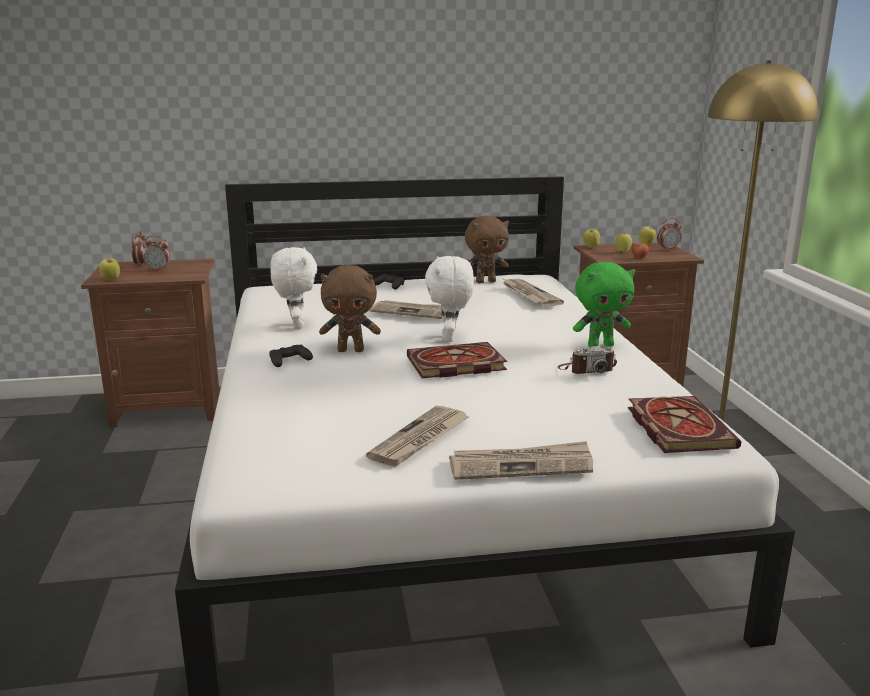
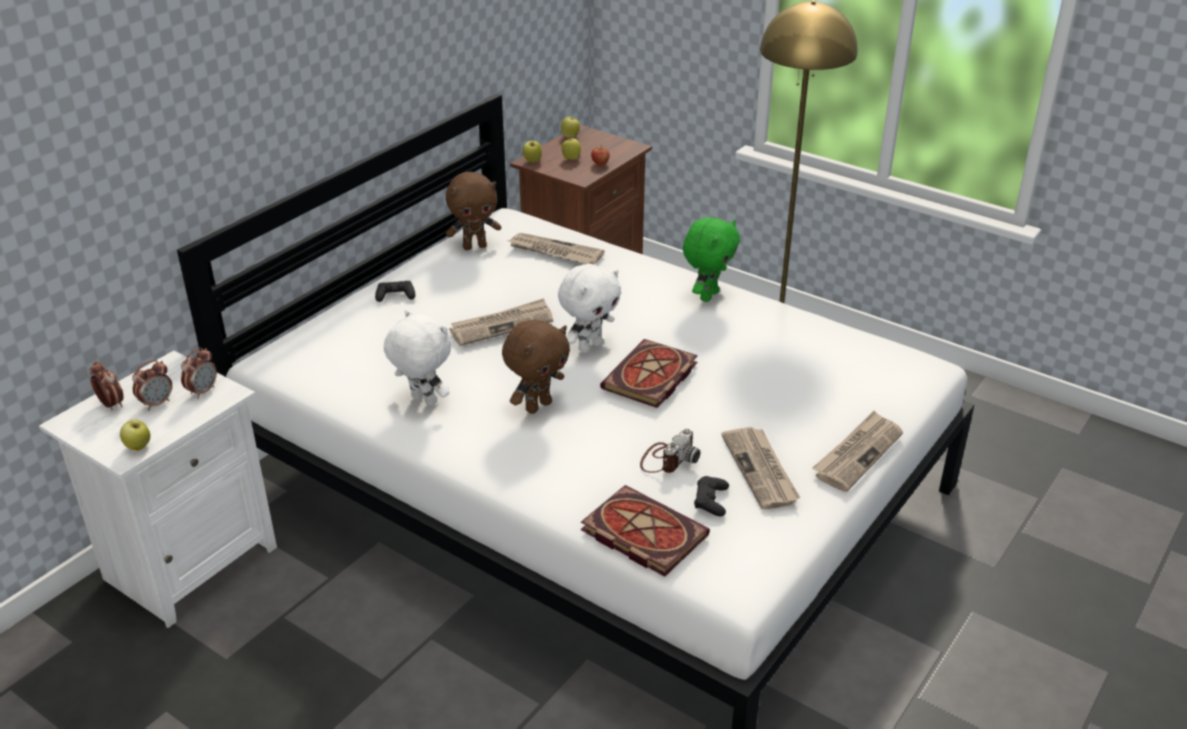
camera: 45 degrees left, 15 degrees up
brown nightstand [81,258,220,428] -> white nightstand [39,351,277,628]
black game controller [269,345,313,367] -> black game controller moved to [694,476,729,517]
white plush toy [425,256,474,342] -> white plush toy turned 90 degrees counterclockwise [558,264,621,353]
brown plush toy [465,216,509,283] -> brown plush toy turned 45 degrees clockwise [446,172,501,250]
camera [558,346,617,374] -> camera moved to [640,429,700,473]
book [628,396,741,453] -> book moved to [581,485,710,577]
alarm clock [657,218,682,251] -> alarm clock moved to [181,347,217,399]

